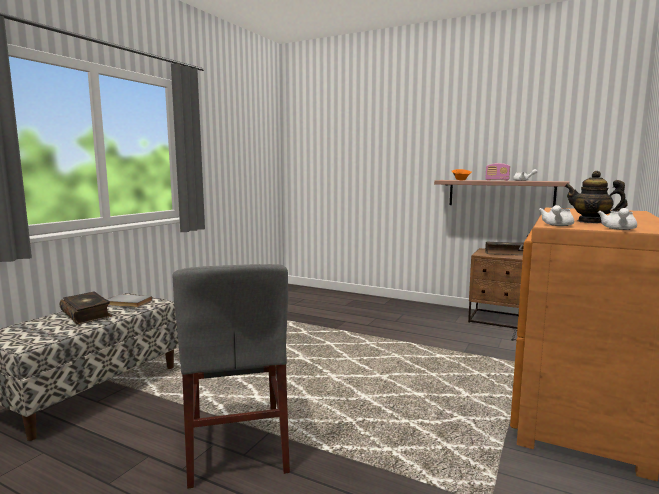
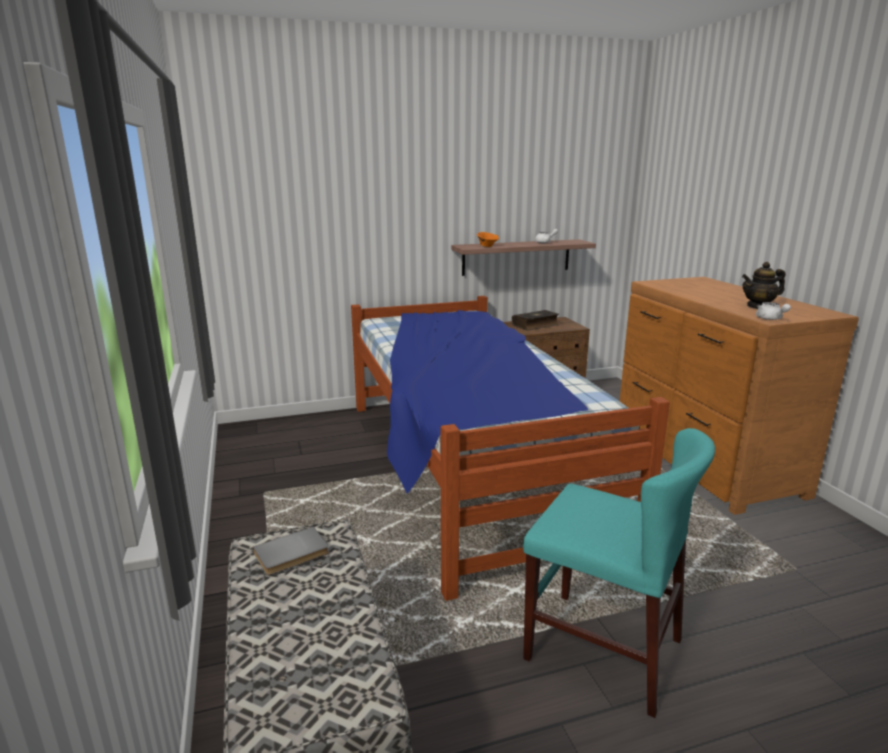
camera: 45 degrees left, 10 degrees up
book [60,292,112,325] -> none
grey chair [172,264,290,489] -> turquoise chair [523,428,715,718]
radio [485,163,510,181] -> none
white teapot [597,208,637,230] -> none
none -> bed [351,296,670,601]

